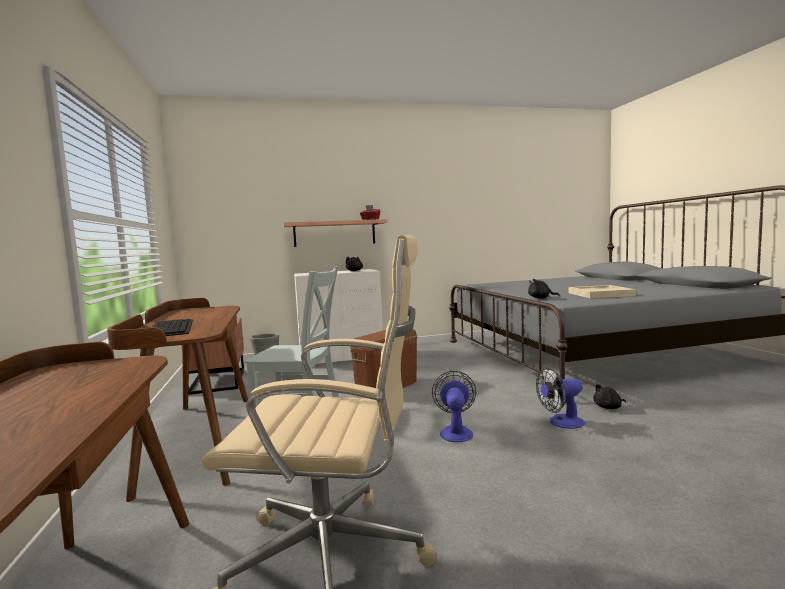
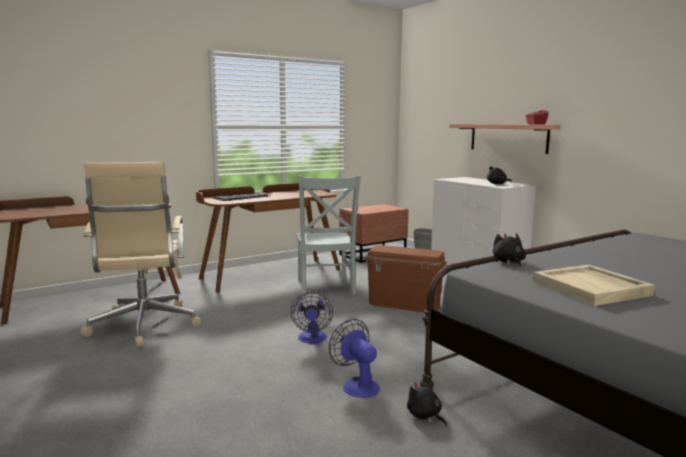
camera: 70 degrees right, 5 degrees up
fan [432,371,476,442] -> fan turned 105 degrees clockwise [291,292,333,344]

